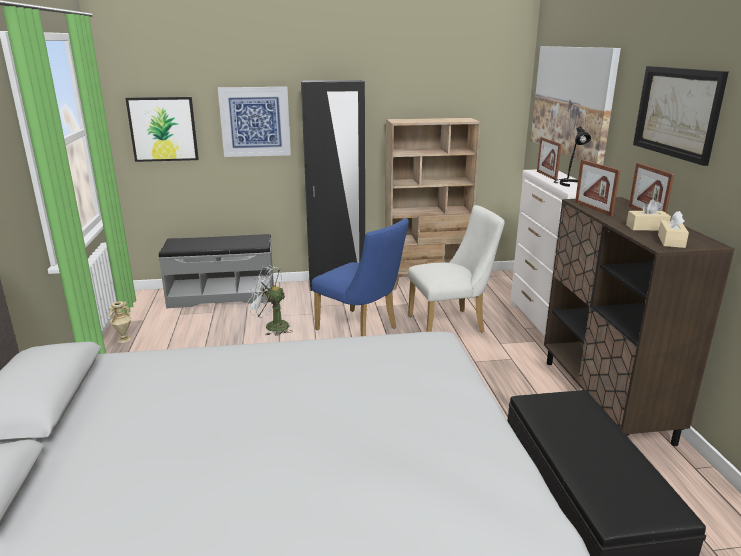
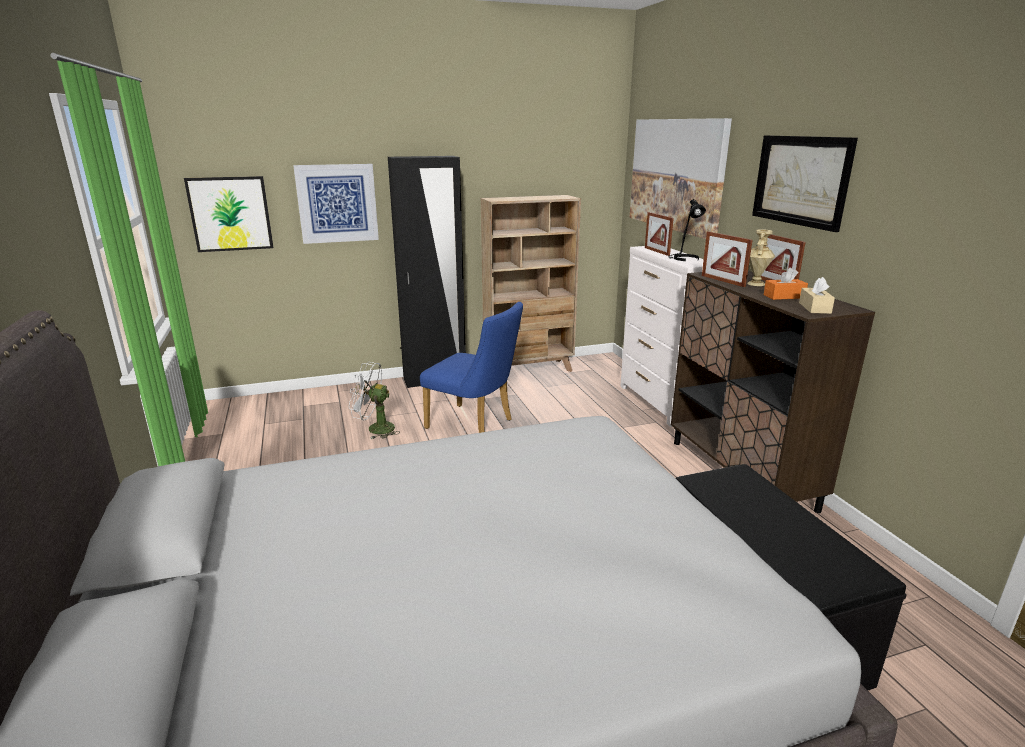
camera: 10 degrees left, 0 degrees up
beige vase [108,301,132,343] -> beige vase moved to [747,229,775,286]
grey bench [158,234,274,309] -> none
white chair [408,205,505,332] -> none
beige tissue box [626,199,671,231] -> orange tissue box [764,267,808,300]

